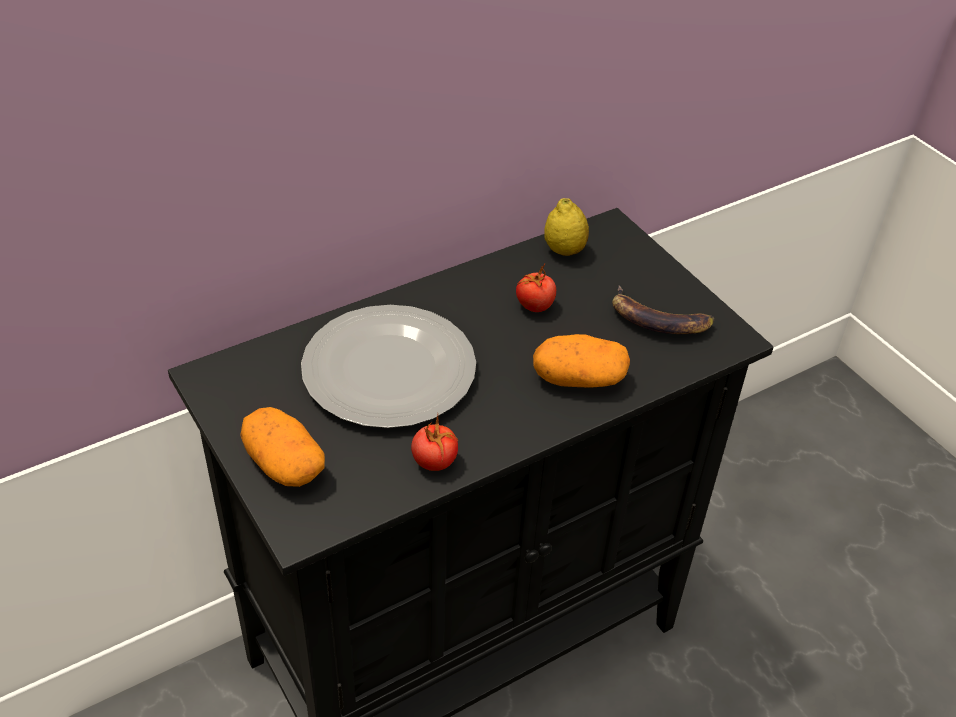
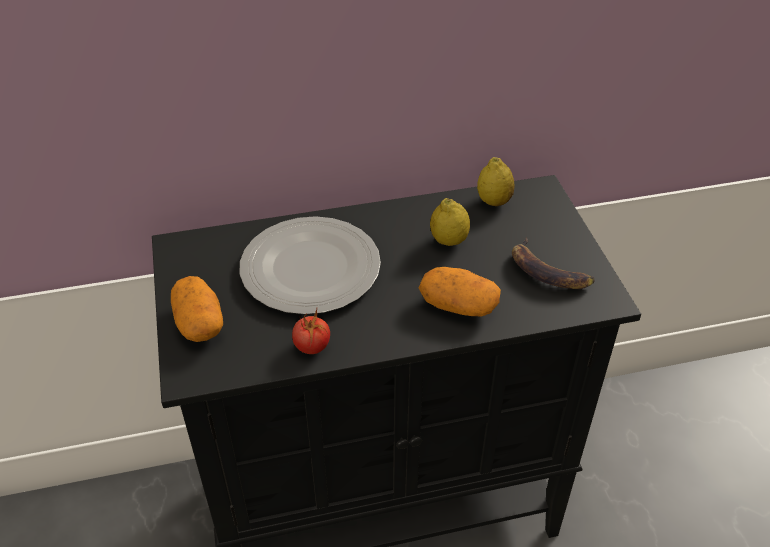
camera: 20 degrees right, 0 degrees up
tomato [516,264,556,312] -> lemon [430,198,470,246]

